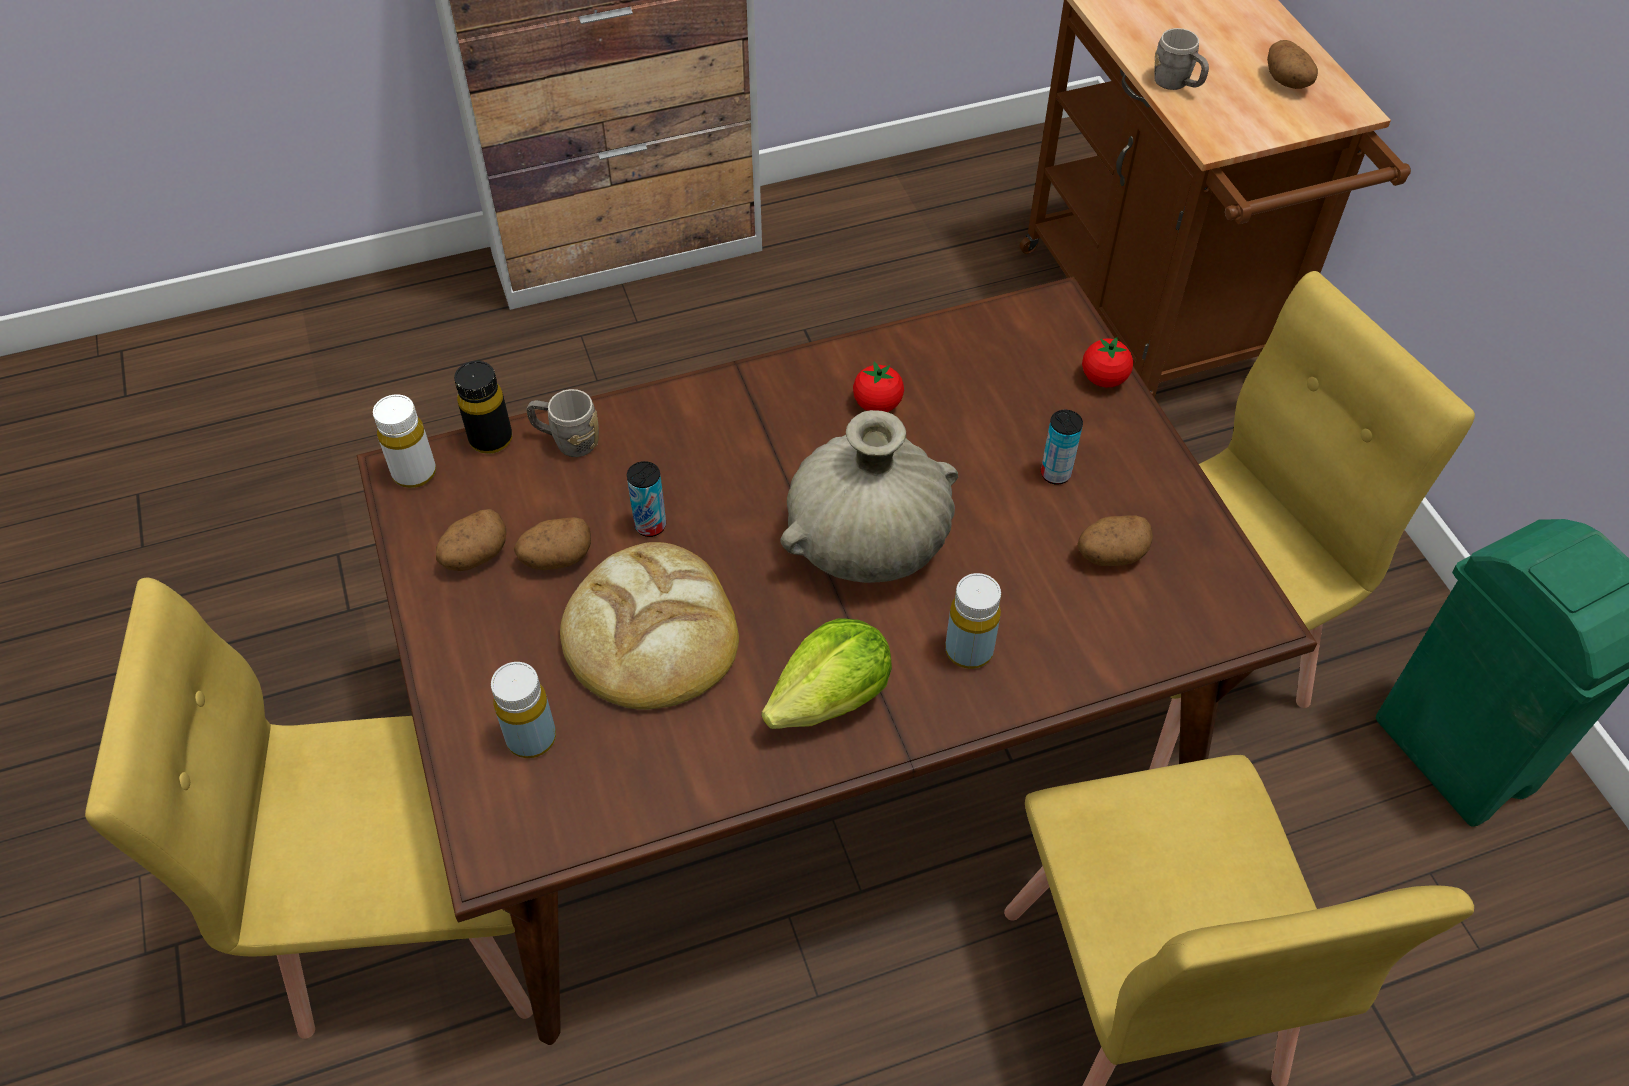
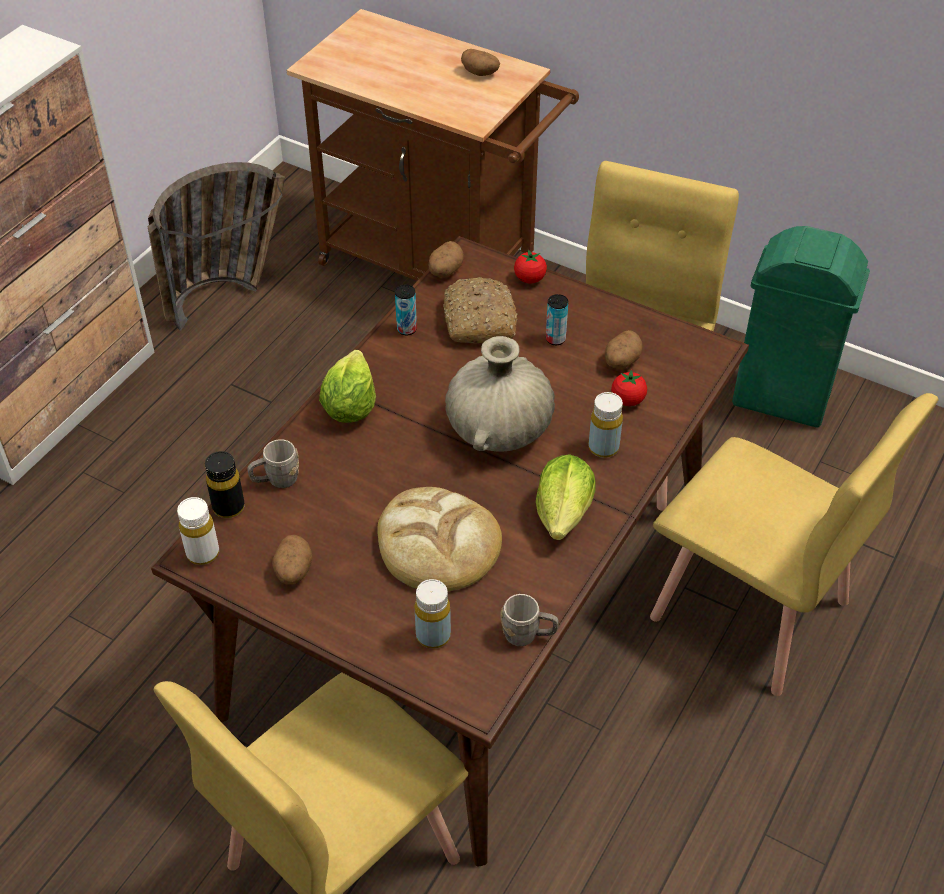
camera: 40 degrees left, 5 degrees down
potato [514,517,591,570] -> potato moved to [429,241,464,278]
can [627,461,666,537] -> can moved to [395,285,417,335]
tomato [853,361,904,412] -> tomato moved to [611,369,647,406]
grey mug [1154,28,1209,90] -> grey mug moved to [500,594,559,646]
none -> basket [147,162,285,330]
none -> lettuce [319,350,376,423]
none -> bread [443,277,518,343]

